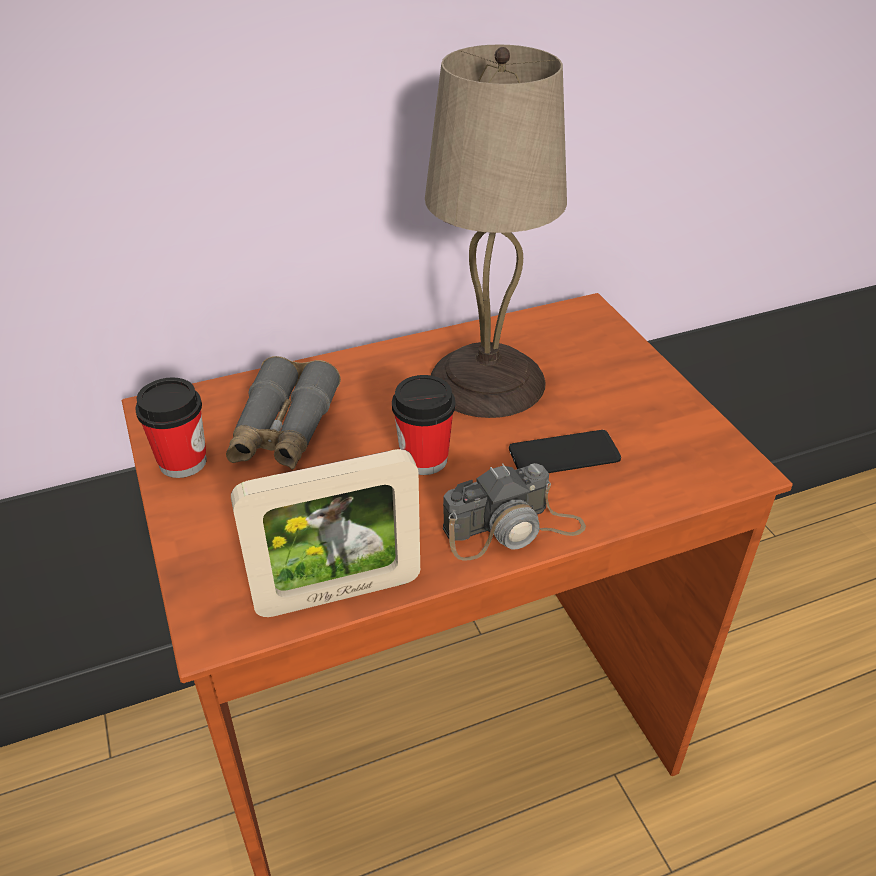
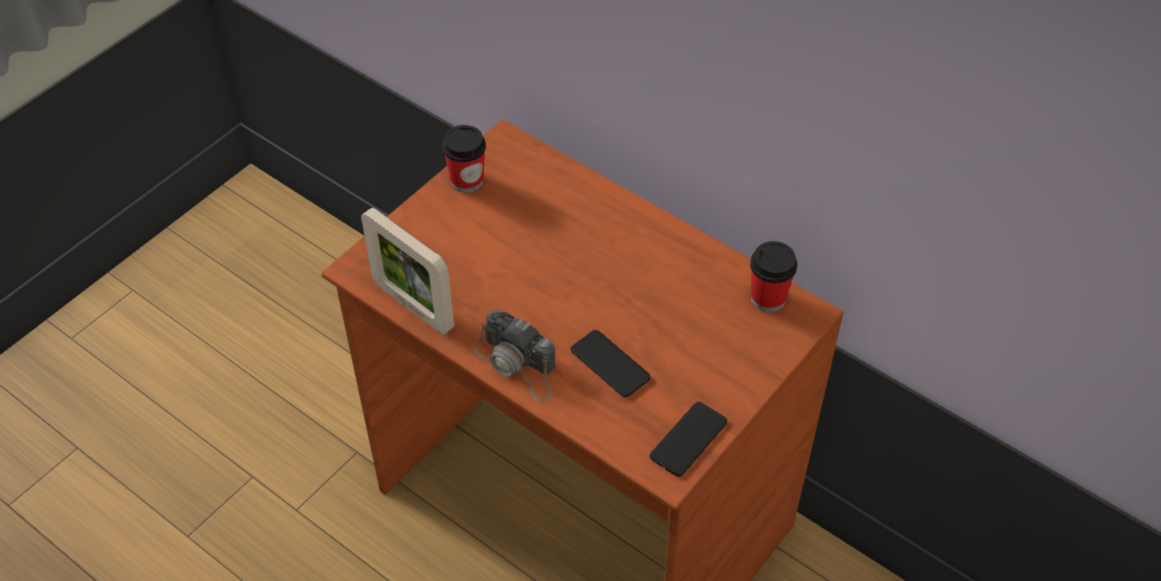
camera: 60 degrees right, 10 degrees up
grey binoculars [226,356,341,470] -> none
cup [392,375,456,475] -> cup moved to [750,241,797,312]
beige table lamp [425,44,567,418] -> none
none -> phone [650,402,727,477]

